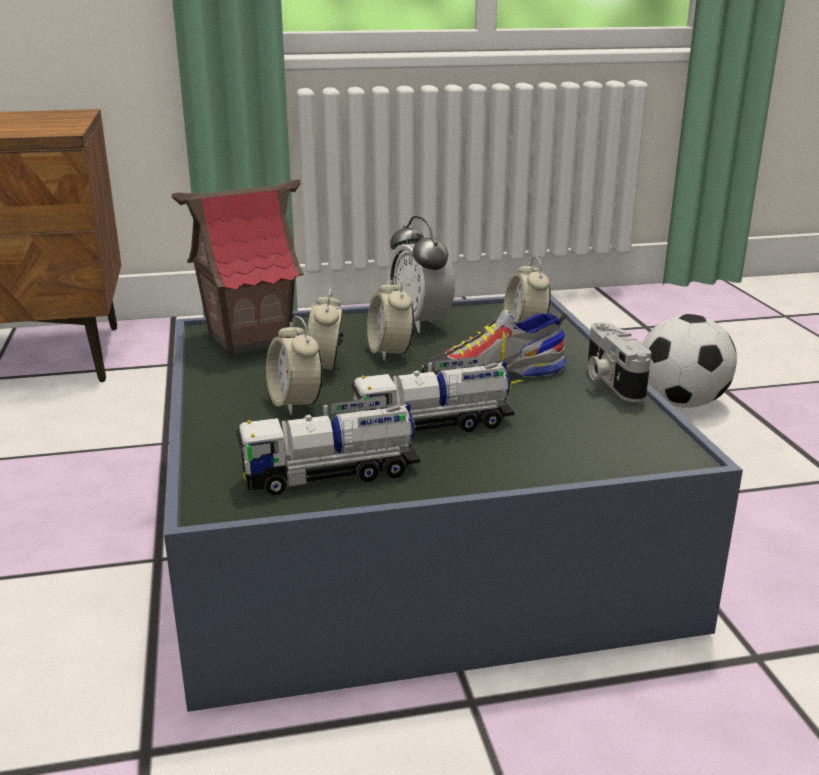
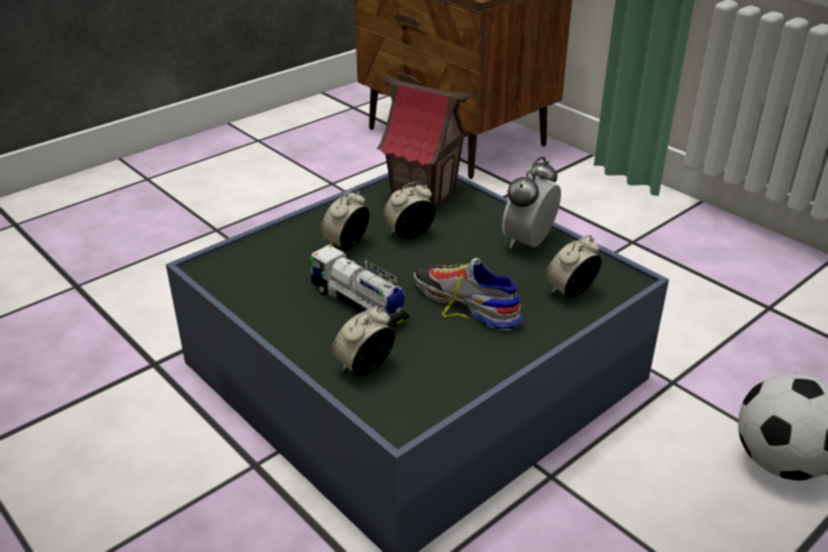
camera: 60 degrees right, 10 degrees up
toy truck [236,397,420,495] -> none
alarm clock [367,274,414,361] -> alarm clock moved to [332,306,395,376]
camera [588,322,651,402] -> none

